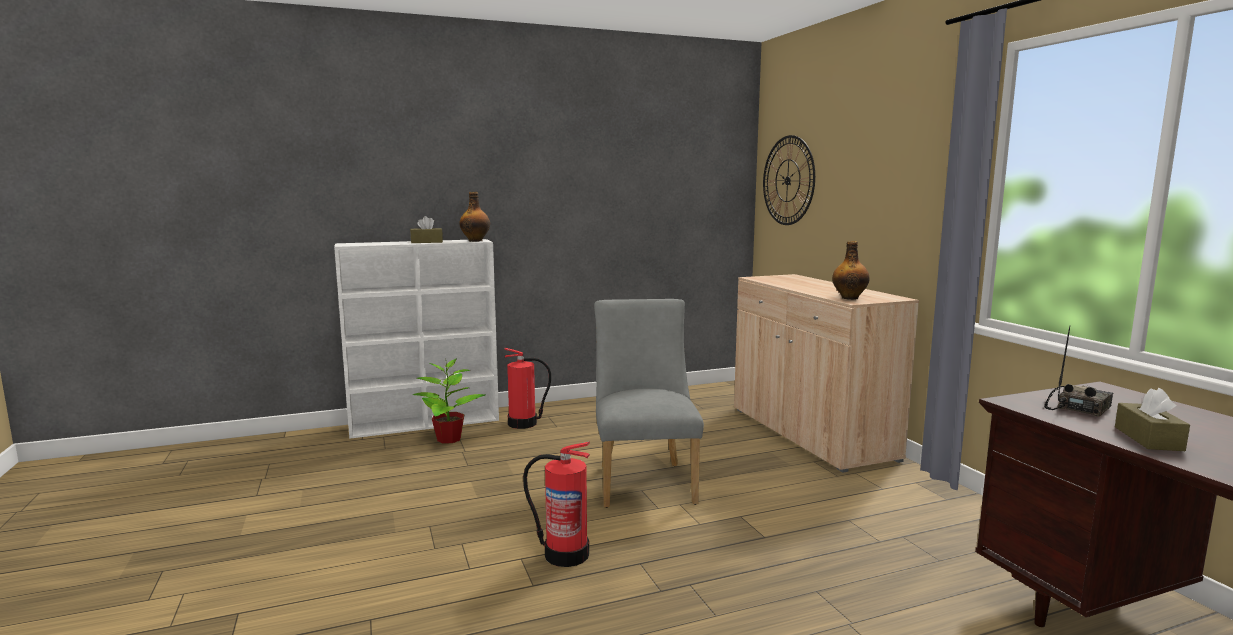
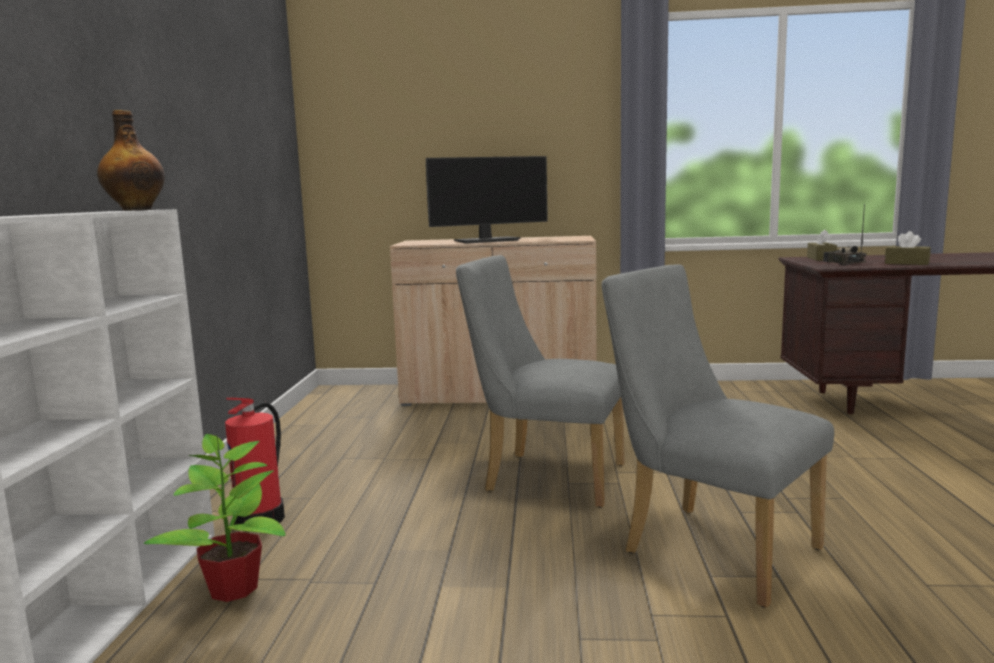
camera: 65 degrees left, 0 degrees up
brown tissue box [410,216,443,243] -> brown tissue box moved to [807,229,837,261]
fire extinguisher [523,441,590,567] -> grey chair [602,264,834,608]
wall clock [763,135,815,225] -> none
bottle [832,241,870,300] -> none
none -> monitor [426,156,548,244]

